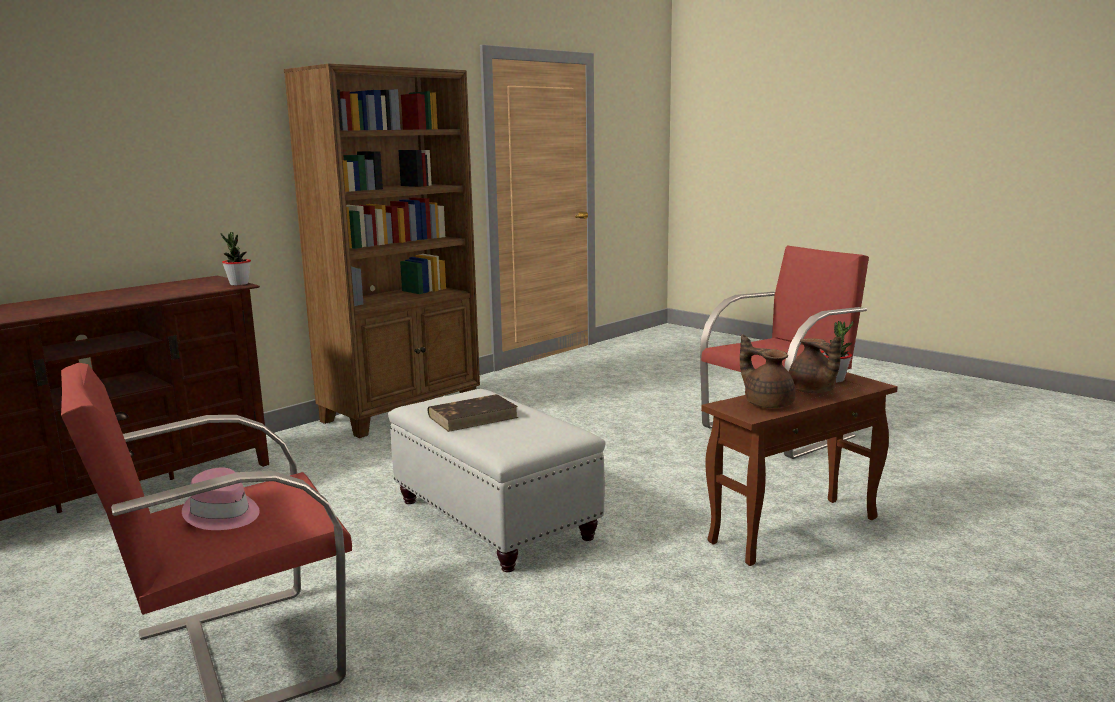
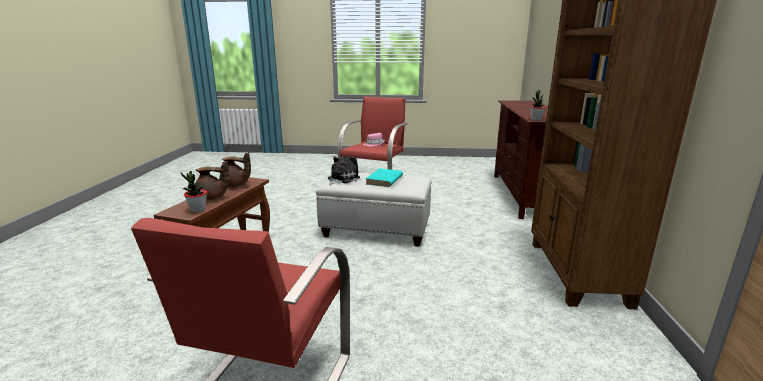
camera: 140 degrees right, 5 degrees up
brown book [428,394,518,432] -> turquoise book [366,168,403,187]
brown teapot [789,337,841,393] -> brown teapot turned 150 degrees clockwise [196,161,230,200]
none -> plush toy [328,156,360,185]

